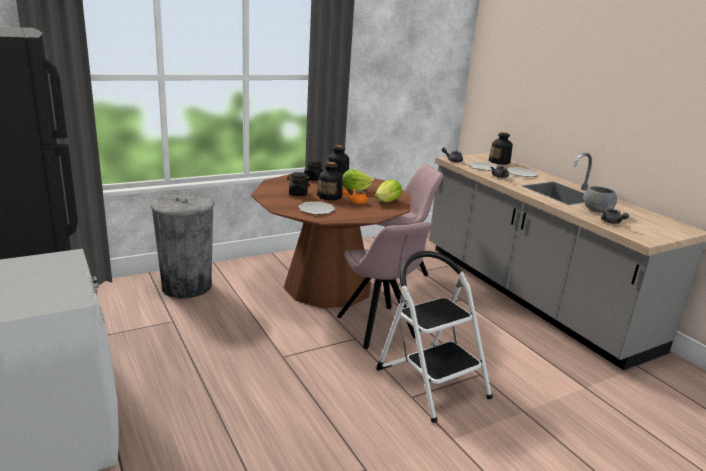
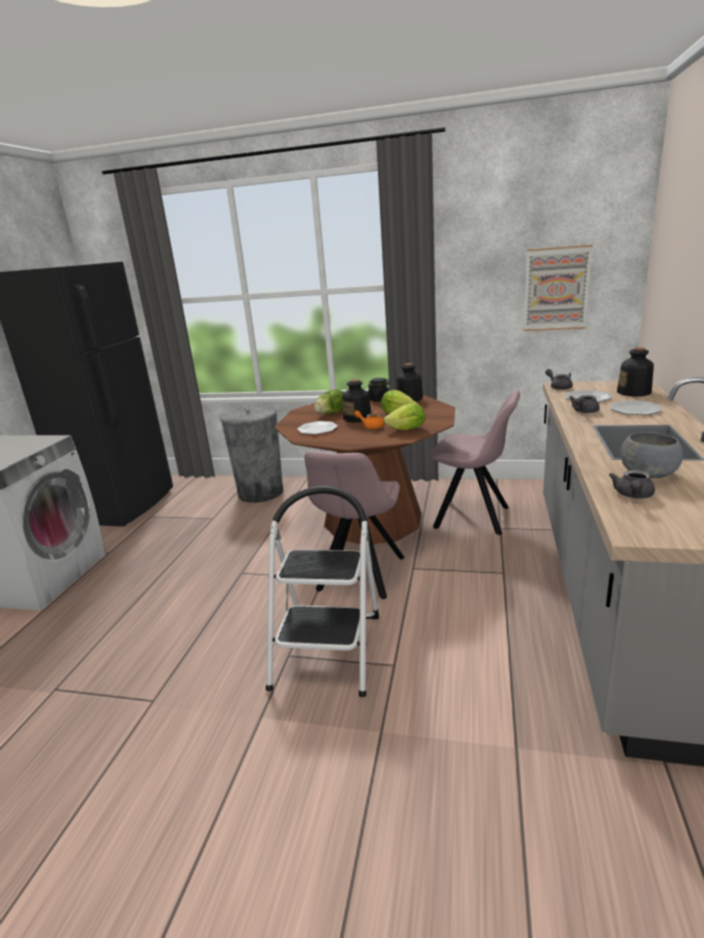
camera: 45 degrees right, 0 degrees up
black jar [287,172,310,196] -> lettuce [314,389,344,414]
none -> picture [524,245,593,331]

